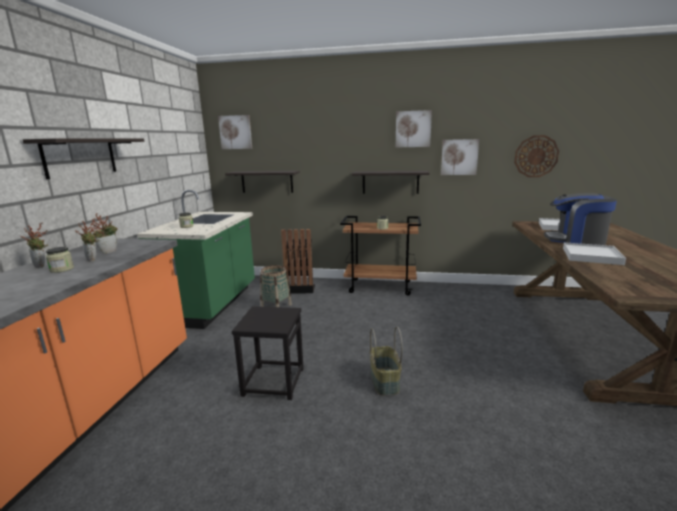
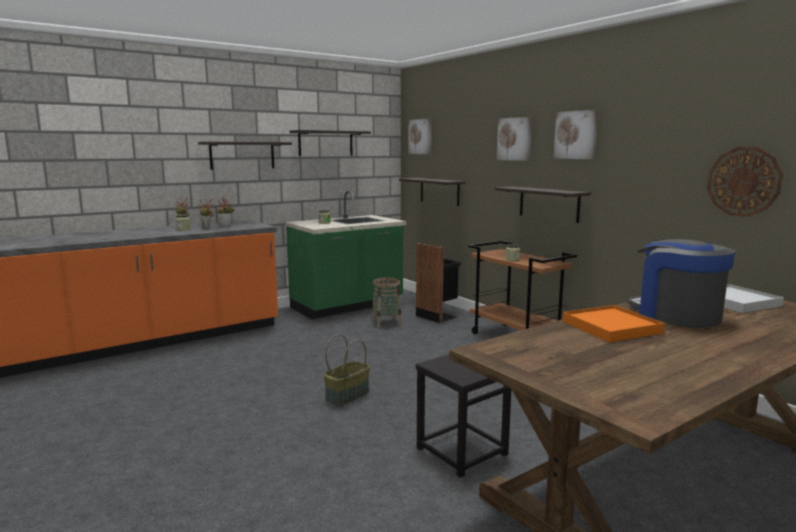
camera: 45 degrees right, 5 degrees down
black stool [232,306,304,400] -> black stool moved to [416,354,511,478]
picture [441,139,479,175] -> picture moved to [497,117,532,161]
white tray [563,242,626,265] -> orange tray [562,305,665,342]
none -> shelf [289,130,371,156]

